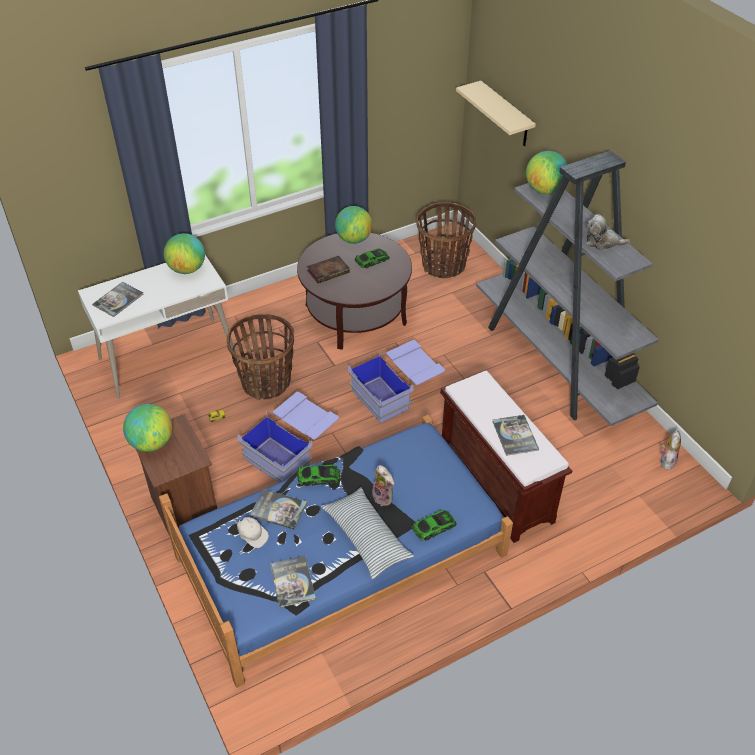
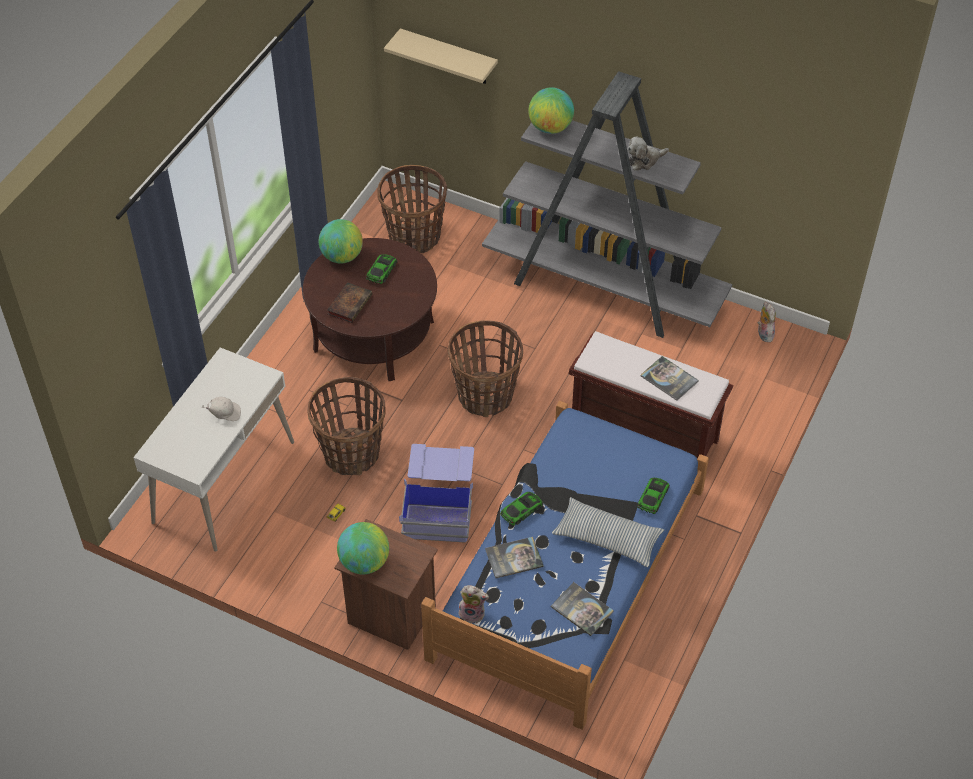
camera: 35 degrees left, 5 degrees up
book [92,282,143,317] -> none
globe [164,233,205,274] -> none
white cap [233,517,269,548] -> white cap moved to [202,397,241,421]
blue storage box [348,340,445,423] -> basket [448,320,523,417]
plush toy [372,465,395,506] -> plush toy moved to [459,585,489,623]

